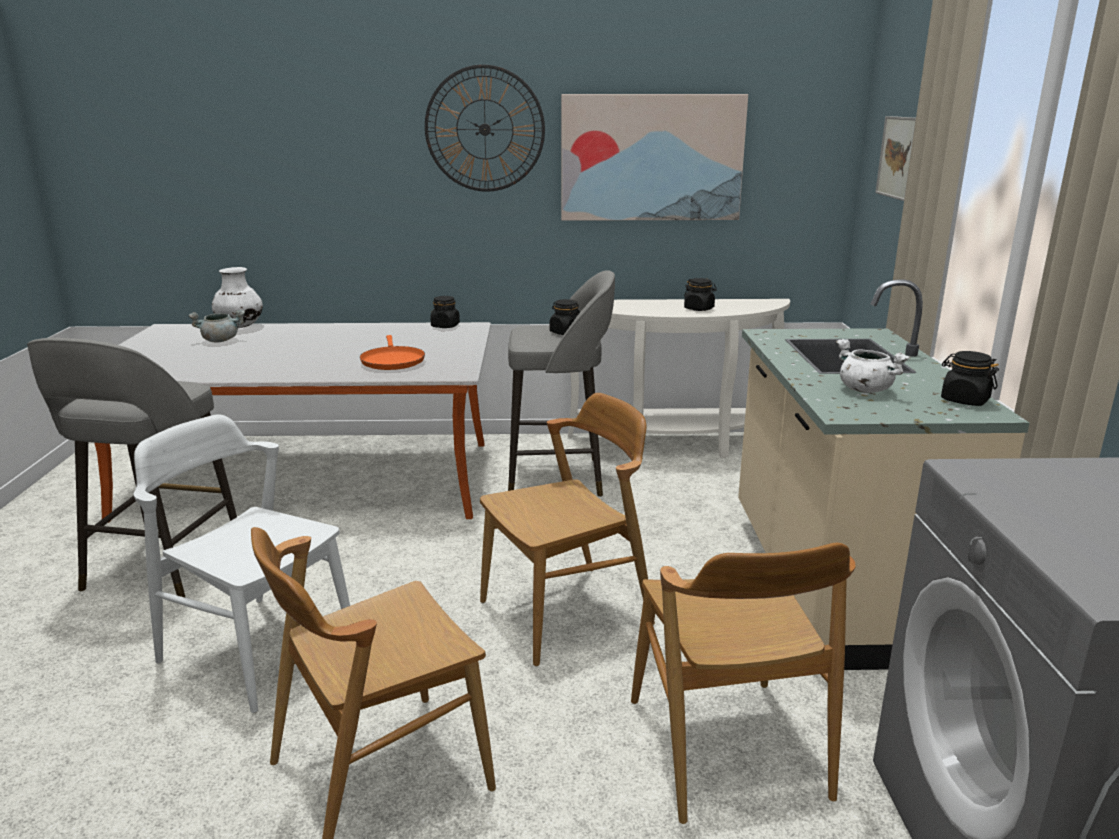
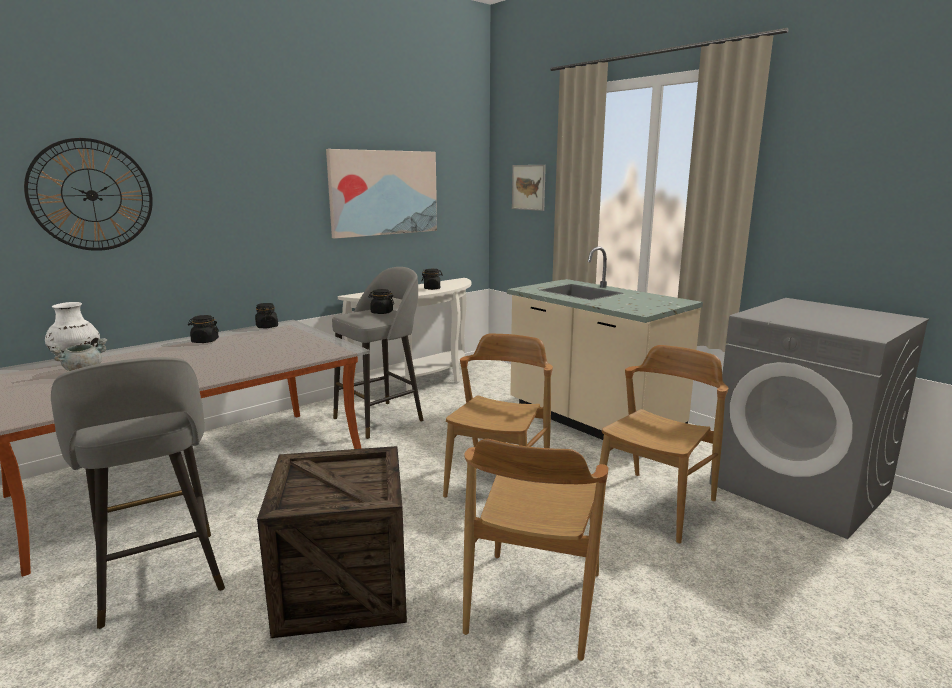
camera: 40 degrees left, 5 degrees down
white chair [133,414,350,713] -> crate [257,446,407,638]
orange frying pan [360,335,425,370] -> none
wall clock [425,64,545,192] -> wall clock moved to [24,138,153,251]
brown chair [631,543,856,824] -> brown chair turned 90 degrees counterclockwise [599,345,728,544]
white cooking pot [836,339,910,393] -> none
black jar [941,351,999,406] -> black jar moved to [188,315,219,343]

